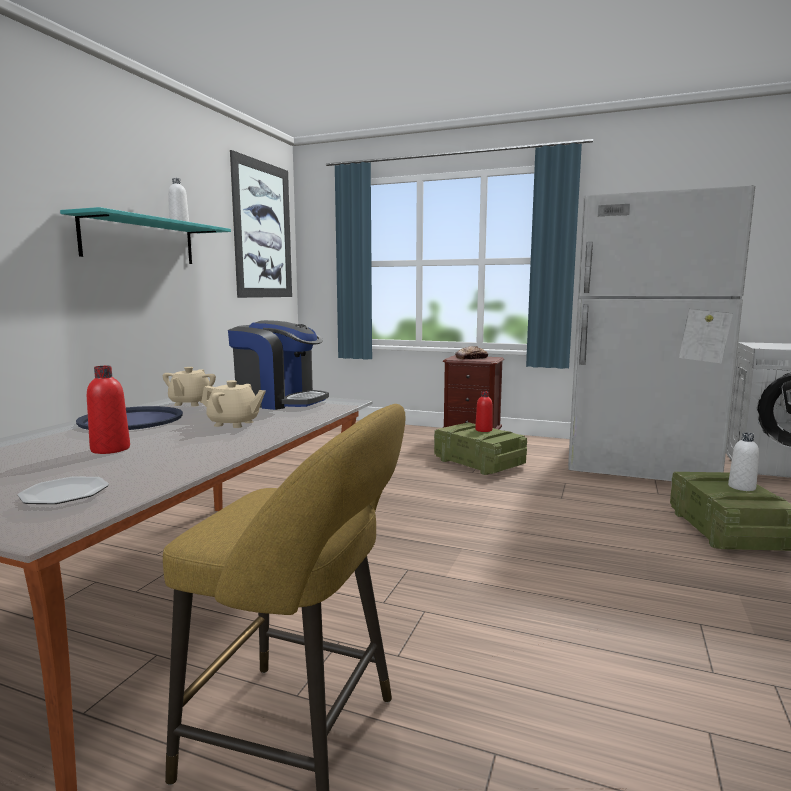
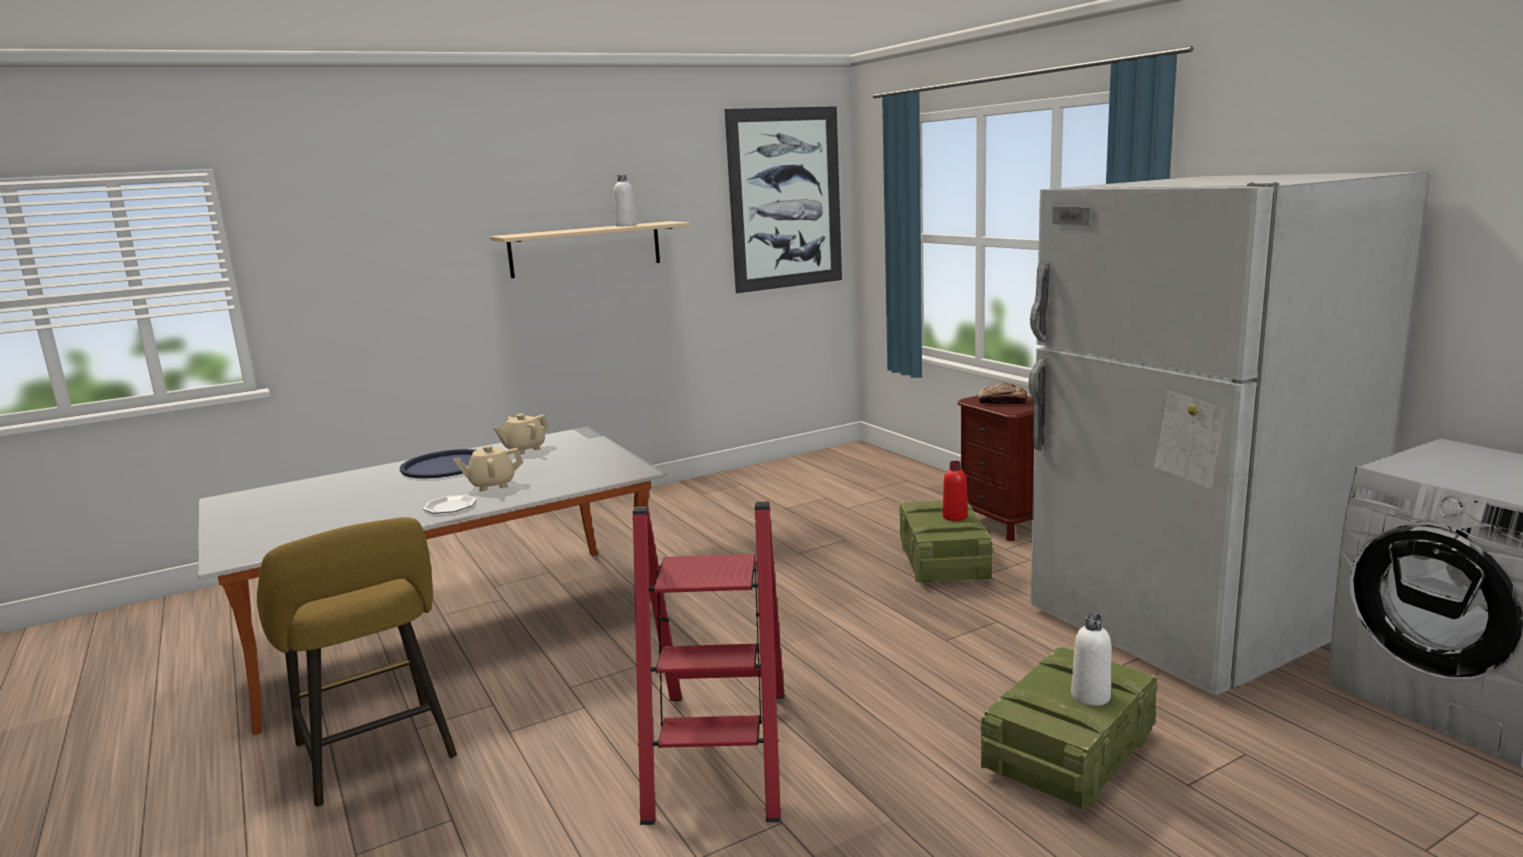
camera: 40 degrees right, 5 degrees up
plate [18,476,109,504] -> plate moved to [423,495,477,514]
turquoise shelf [60,207,231,264] -> beige shelf [490,221,691,278]
red bottle [87,366,130,454] -> none
beige teapot [201,380,266,428] -> beige teapot turned 105 degrees clockwise [454,445,523,491]
coffee machine [228,320,329,410] -> none
none -> red step ladder [632,502,784,825]

